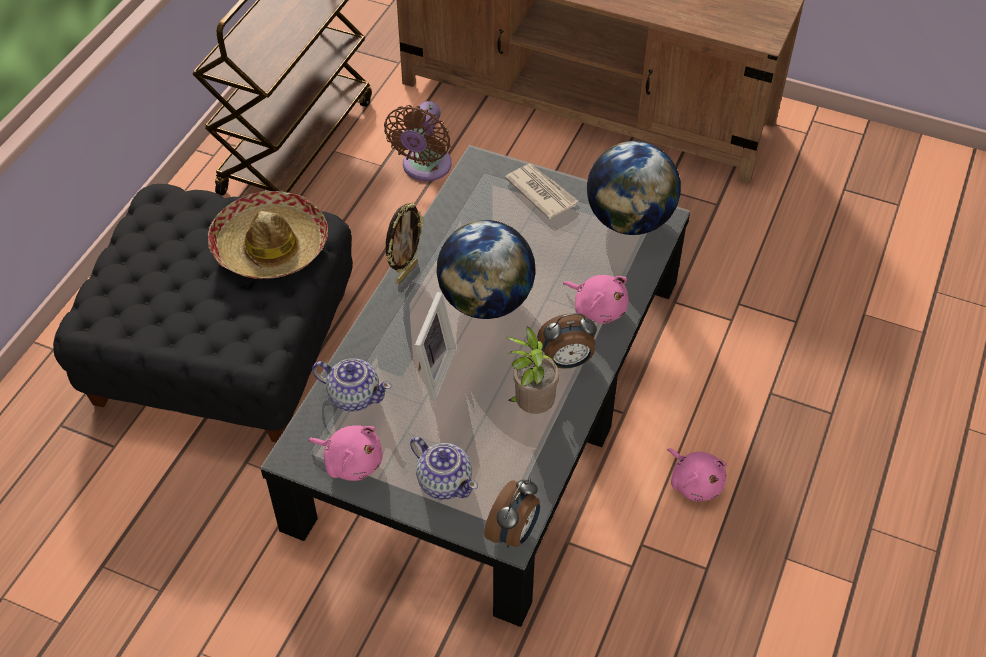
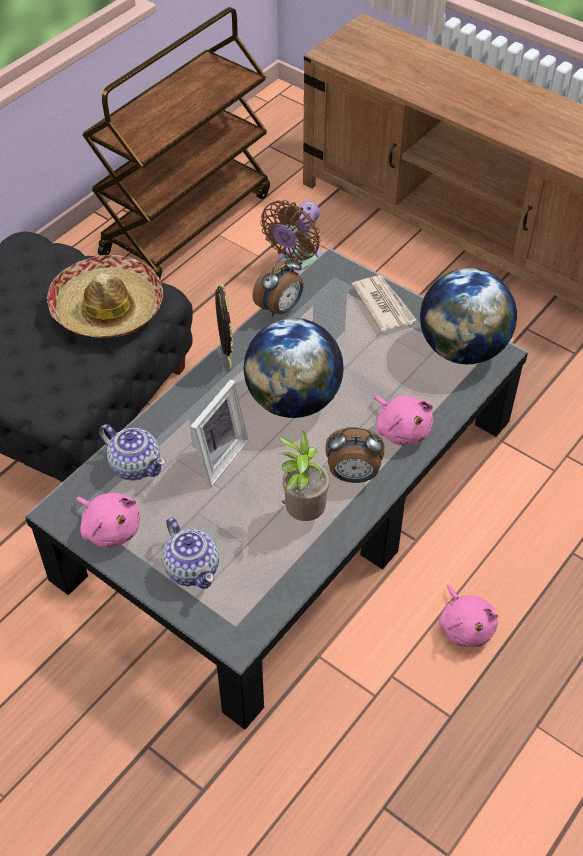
camera: 15 degrees right, 0 degrees up
picture frame [386,203,424,284] -> picture frame turned 60 degrees counterclockwise [215,283,233,369]
alarm clock [484,478,540,547] -> alarm clock moved to [252,255,304,317]

